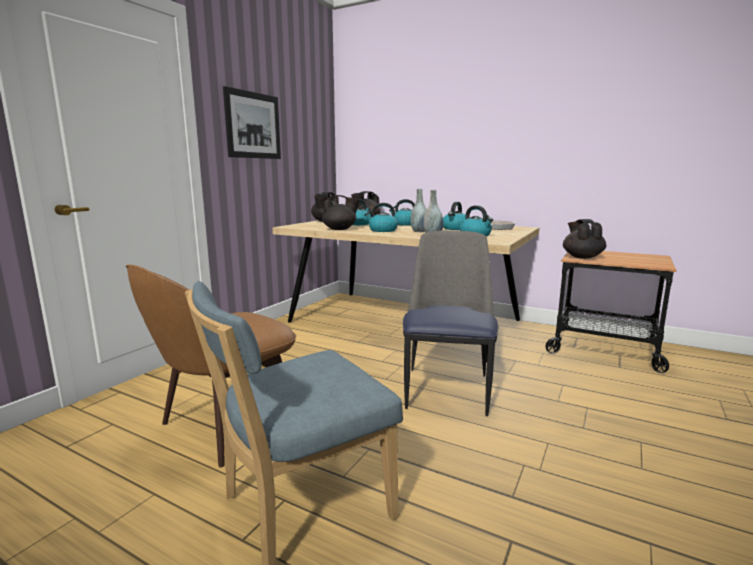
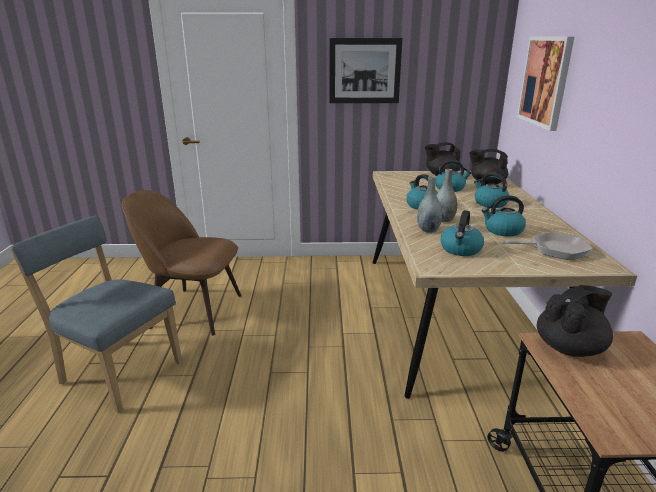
camera: 60 degrees right, 10 degrees up
black teapot [322,195,360,230] -> none
chair [403,230,498,416] -> none
none -> picture [517,36,574,131]

